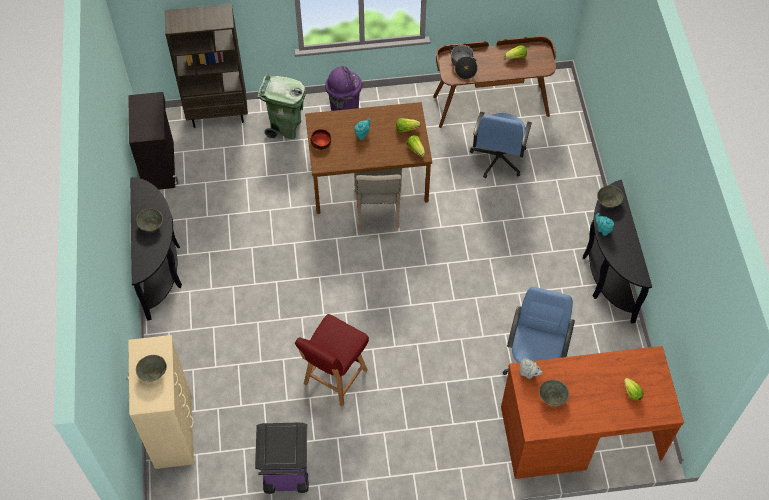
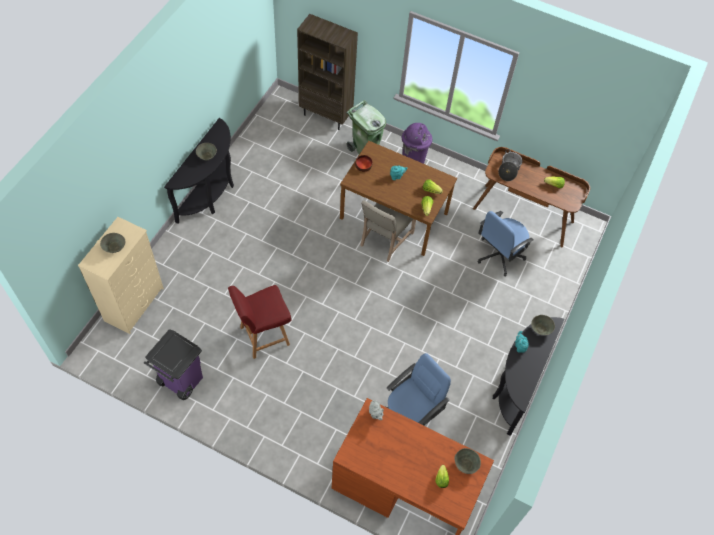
camera: 30 degrees right, 0 degrees up
black cabinet [128,92,179,190] -> none
grey bowl [539,380,569,406] -> grey bowl moved to [454,448,481,474]

